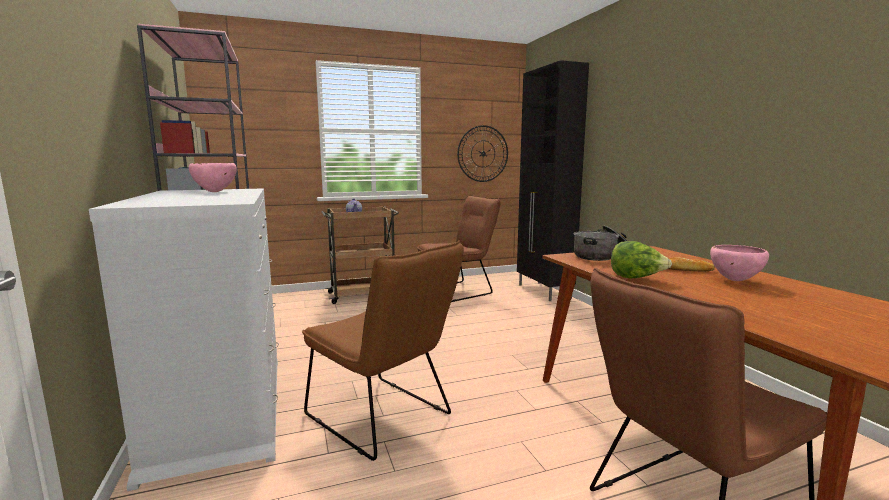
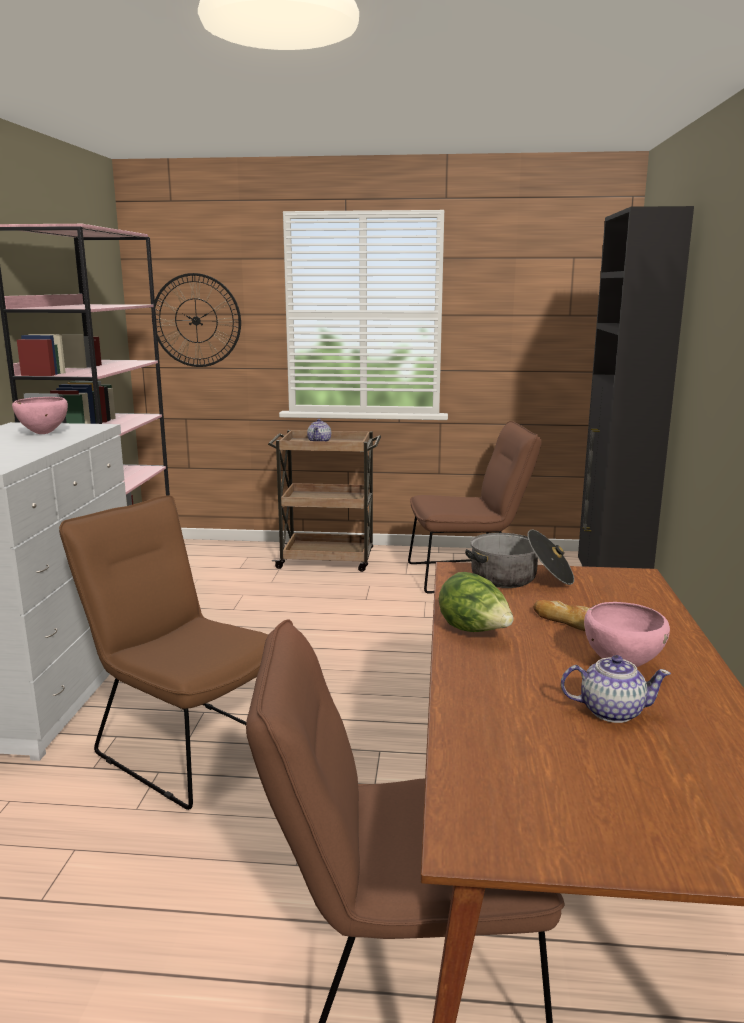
camera: 25 degrees right, 5 degrees up
brown chair [302,240,464,461] -> brown chair turned 150 degrees clockwise [59,495,268,810]
wall clock [457,125,508,182] -> wall clock moved to [152,273,241,367]
none -> teapot [561,655,671,723]

